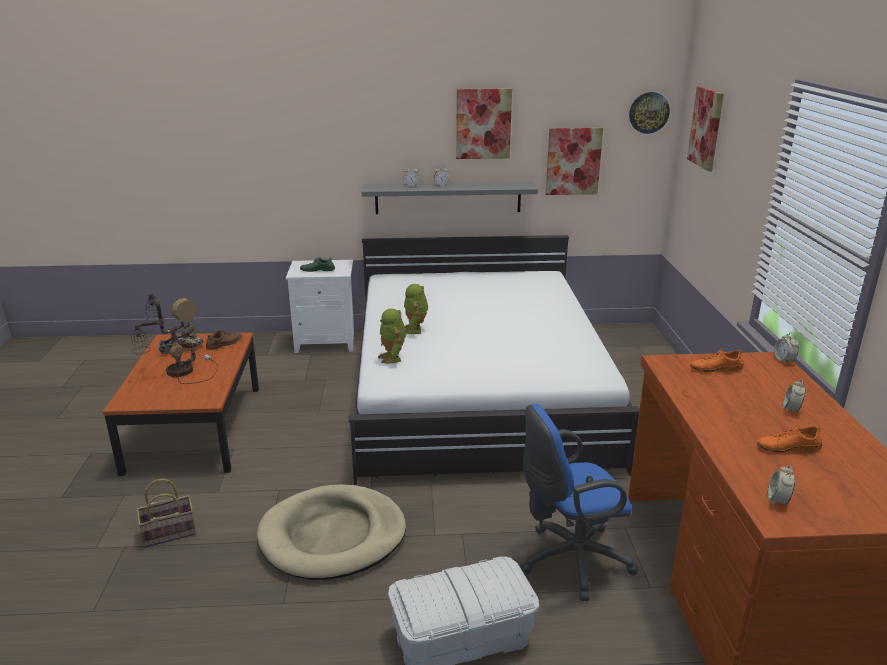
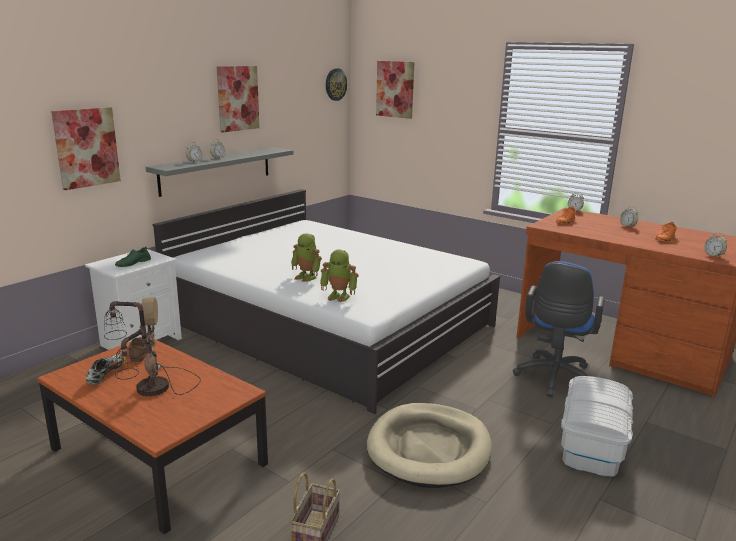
camera: 50 degrees left, 5 degrees down
picture [546,128,603,195] -> picture moved to [51,107,121,190]

